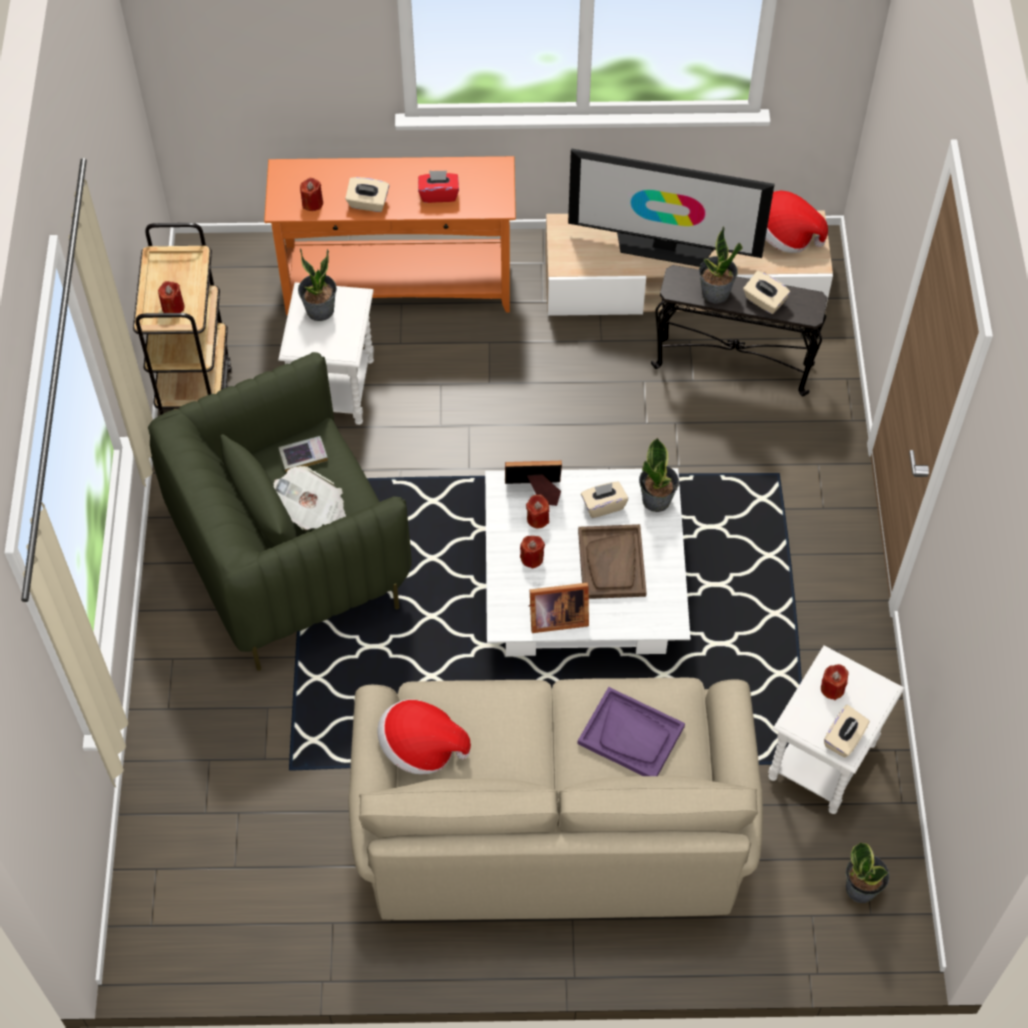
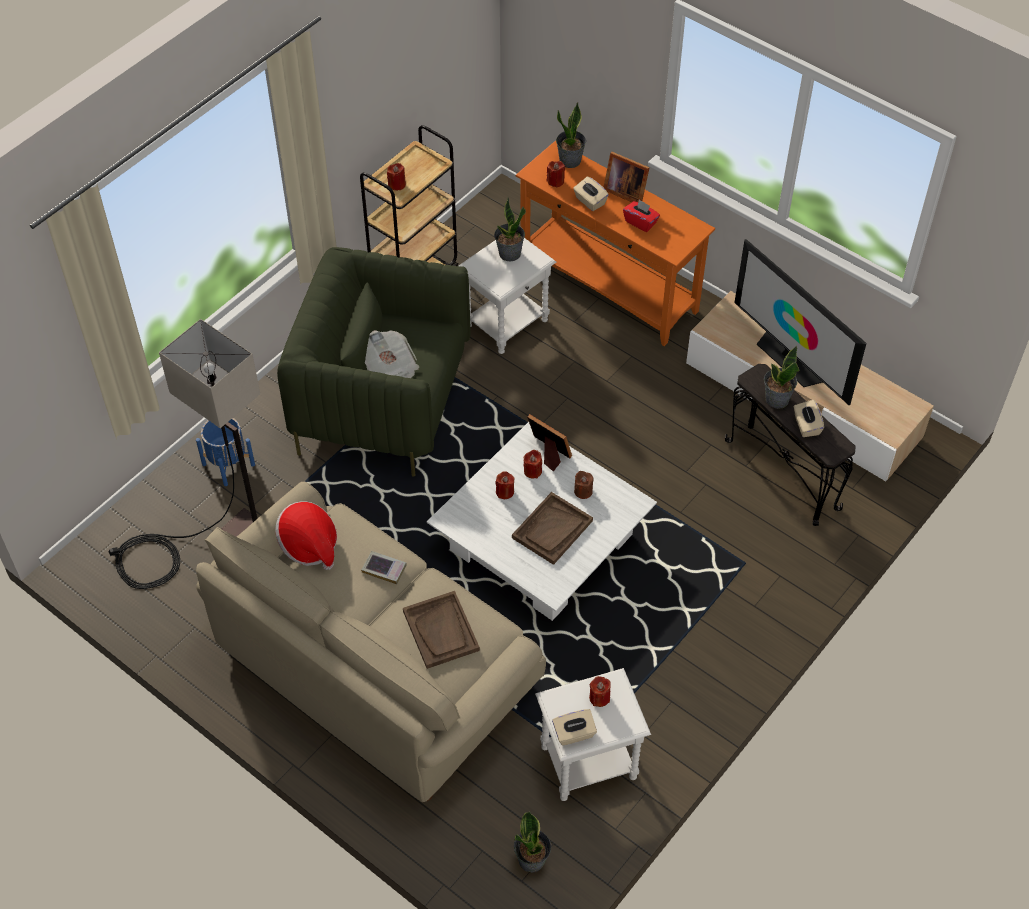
camera: 40 degrees right, 5 degrees down
book [278,436,328,472] -> book moved to [361,551,407,584]
picture frame [529,583,589,633] -> picture frame moved to [603,152,650,202]
purple tray [577,687,685,776] -> brown tray [403,591,480,669]
beige tissue box [581,482,628,518] -> brown candle [574,471,594,499]
potted plant [639,437,679,512] -> potted plant moved to [556,102,586,168]
hat [765,191,828,253] -> none
none -> floor lamp [109,319,260,589]
none -> blue planter [196,418,255,486]

